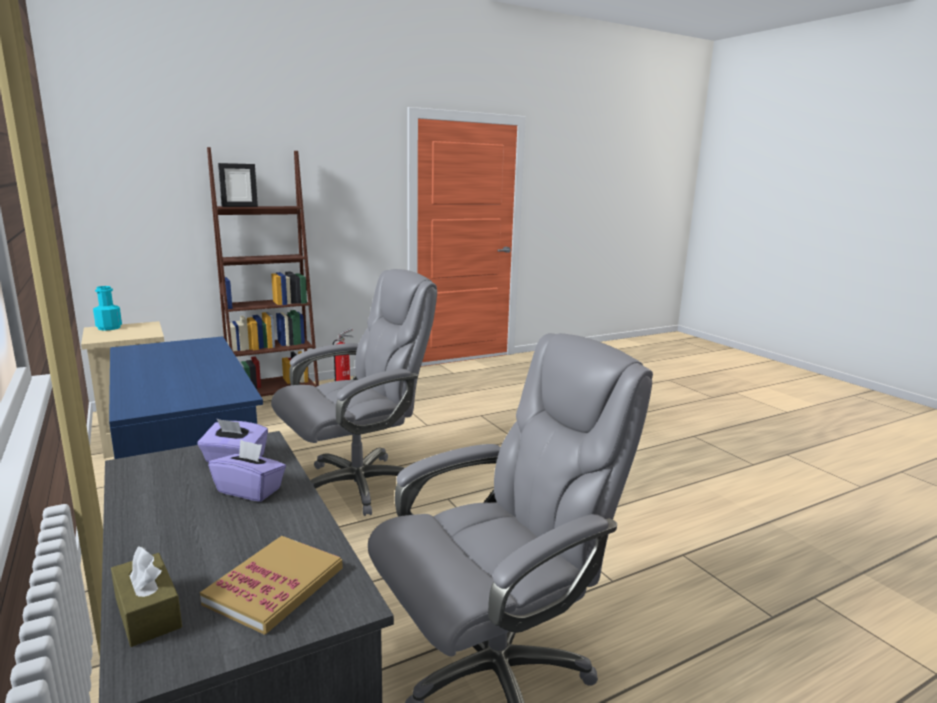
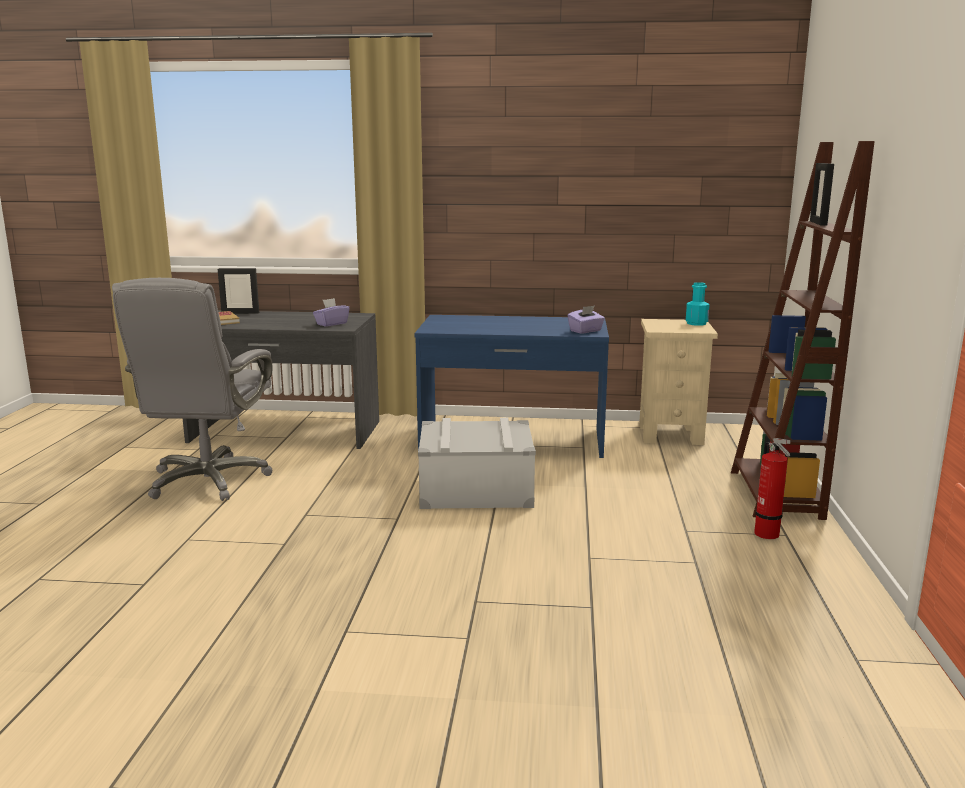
camera: 125 degrees right, 0 degrees up
brown tissue box [111,546,182,647] -> picture frame [218,268,259,314]
purple tissue box [208,440,286,502] -> purple tissue box moved to [567,306,605,334]
grey office chair [271,269,437,516] -> grey storage box [418,418,536,509]

